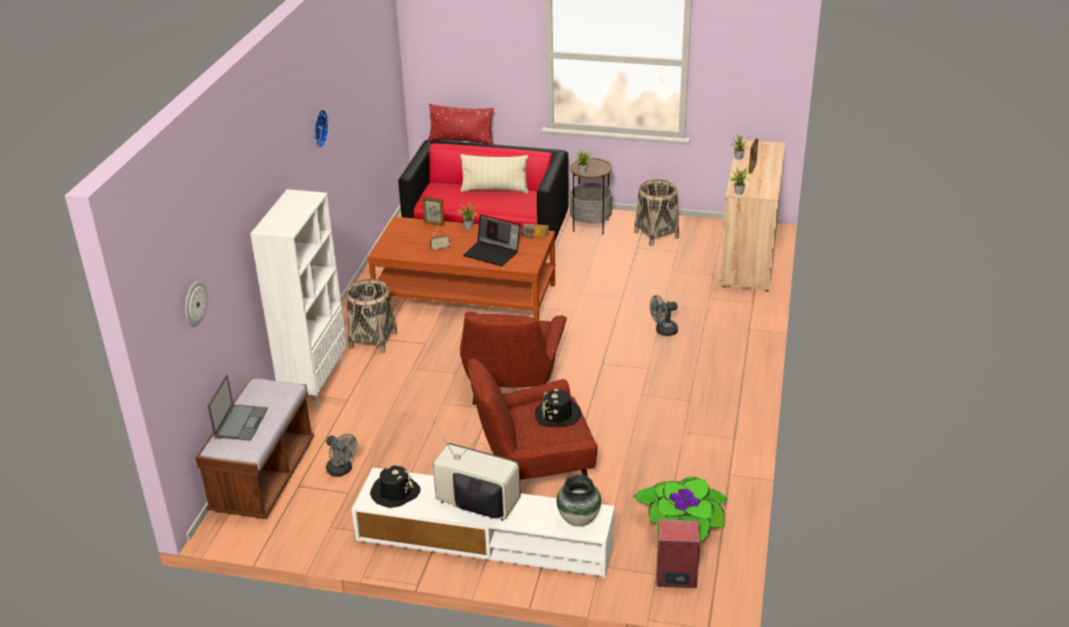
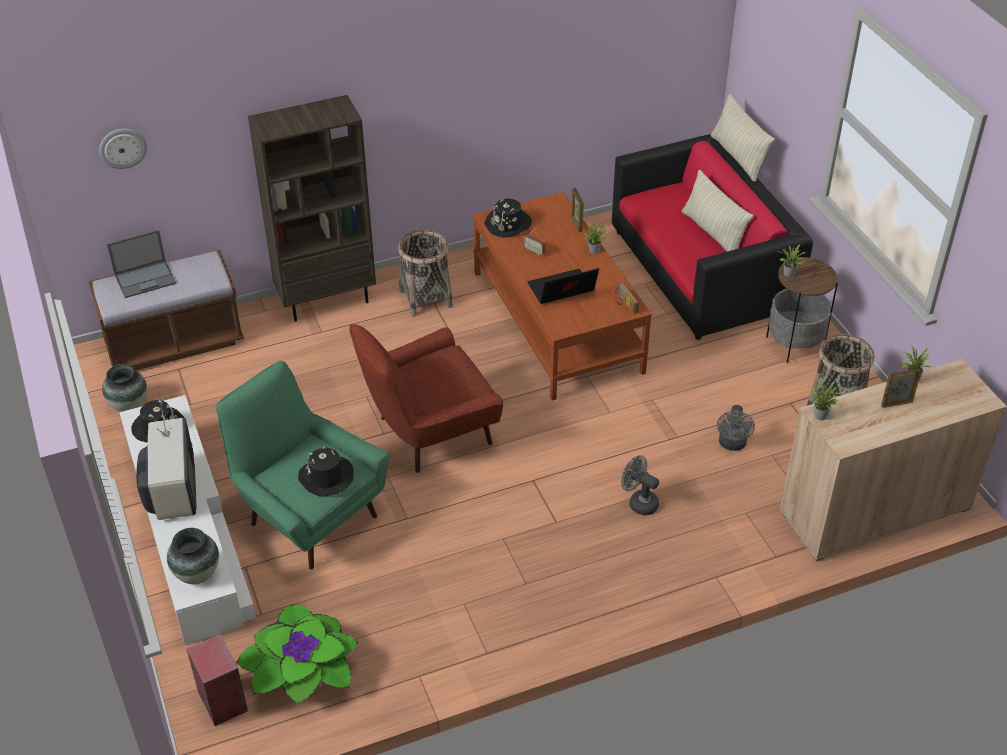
camera: 55 degrees right, 10 degrees up
white bookcase [250,189,347,408] -> brown bookcase [248,95,376,321]
wall clock [314,109,329,148] -> none
grey fan [326,434,358,477] -> grey fan moved to [717,405,755,451]
red pillow [428,104,494,145] -> beige pillow [711,94,775,182]
laptop [463,214,520,266] -> laptop turned 75 degrees clockwise [527,268,599,304]
red armchair [468,359,598,480] -> green armchair [216,361,389,570]
none -> vase [102,364,147,412]
none -> black hat [484,199,532,238]

